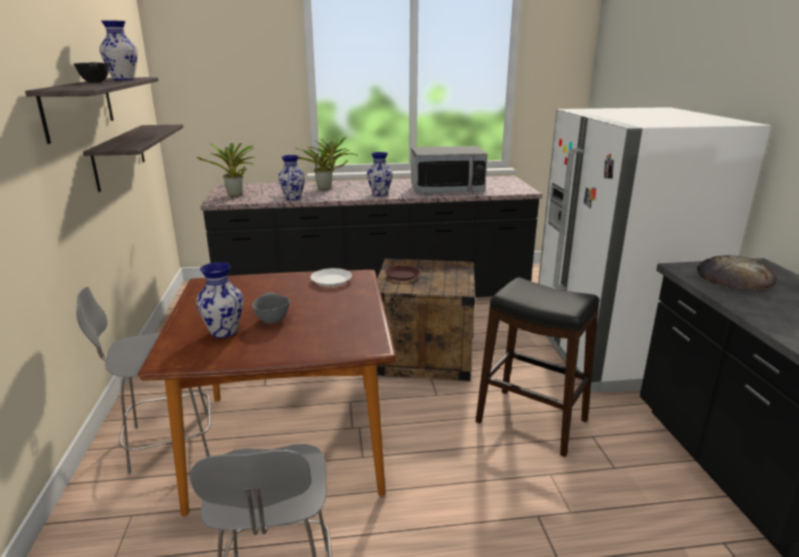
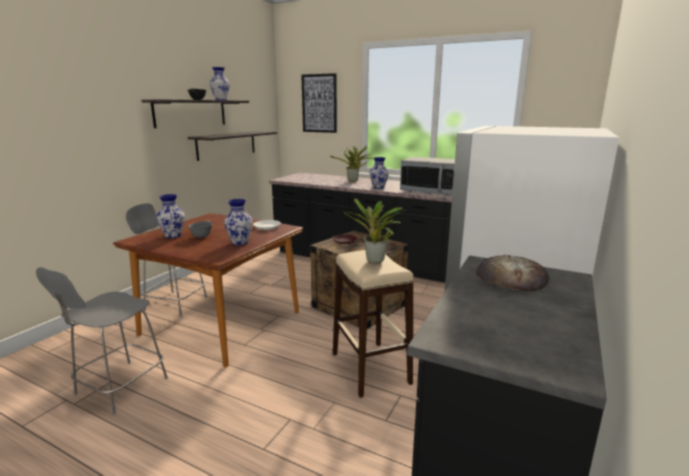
camera: 35 degrees right, 5 degrees down
potted plant [197,143,254,197] -> potted plant moved to [344,199,405,264]
vase [278,155,305,200] -> vase moved to [224,199,253,245]
black stool [475,277,600,457] -> beige stool [333,250,414,398]
none -> picture [301,73,337,133]

